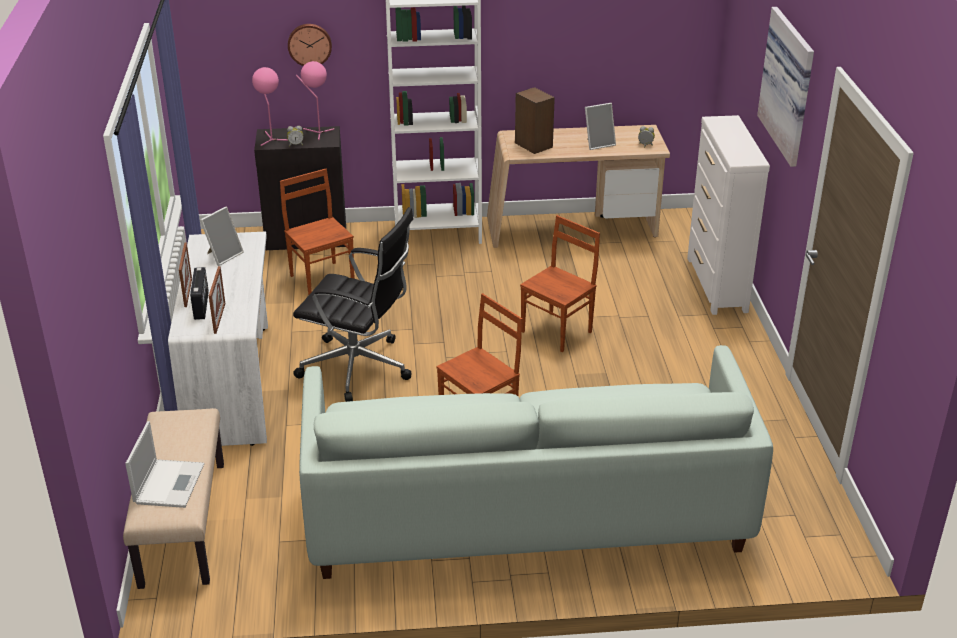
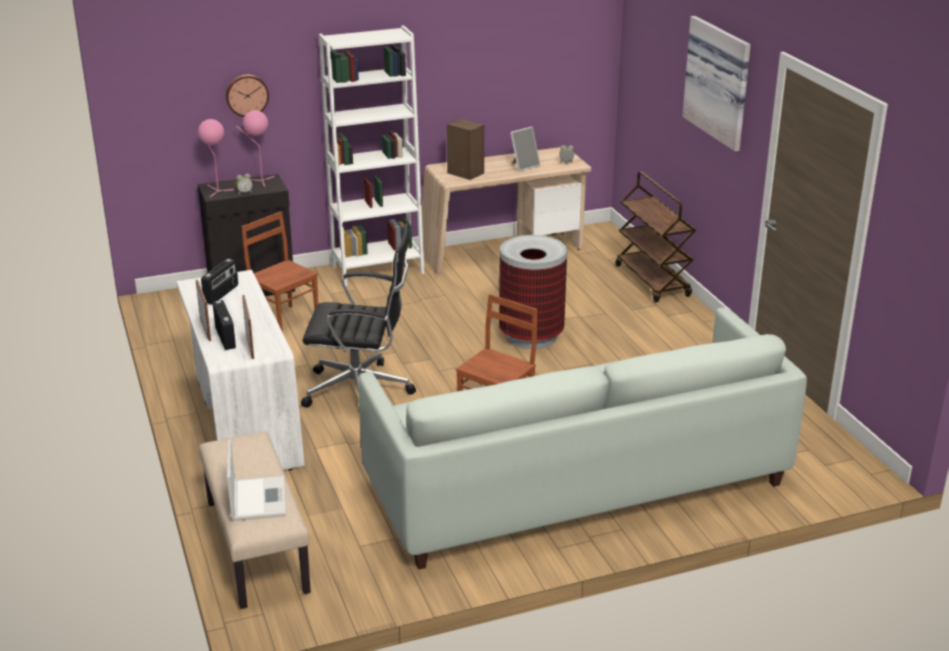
camera: 15 degrees left, 5 degrees down
picture frame [200,207,244,266] -> radio [201,259,238,305]
brown chair [520,215,600,352] -> trash can [499,235,567,349]
white dresser [687,115,770,315] -> brown cart [615,171,696,302]

